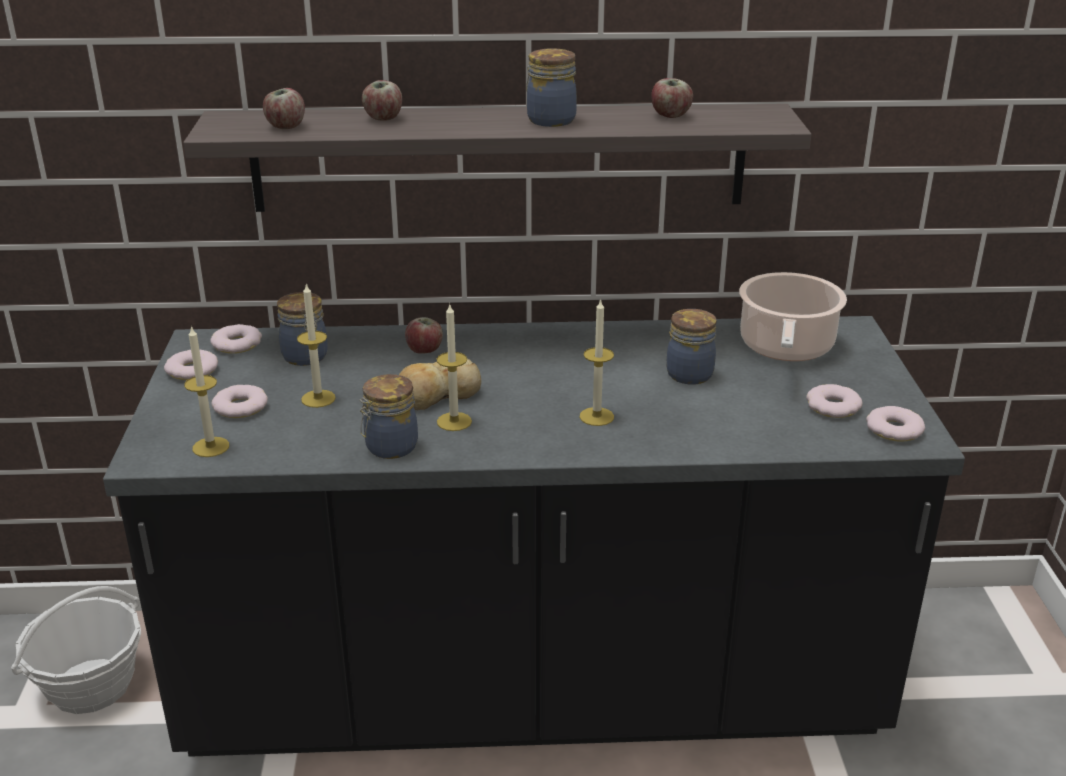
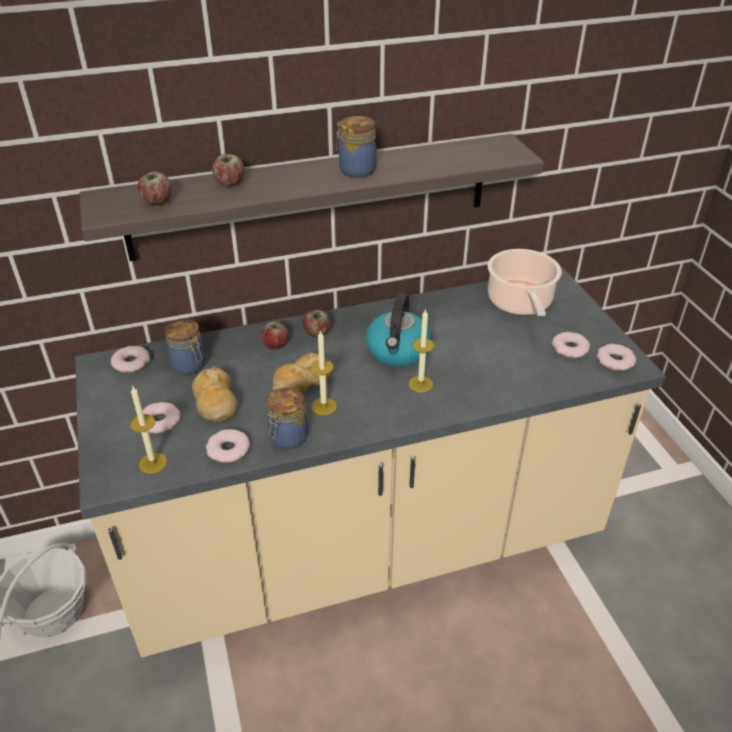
camera: 15 degrees left, 10 degrees up
black counter [103,316,965,757] -> beige counter [75,267,666,657]
donut [164,349,218,380] -> donut moved to [206,429,250,463]
candle [297,283,336,408] -> bread [192,366,238,422]
apple [651,78,693,118] -> apple moved to [303,310,331,337]
jar [666,309,717,385] -> none
none -> kettle [366,293,432,367]

